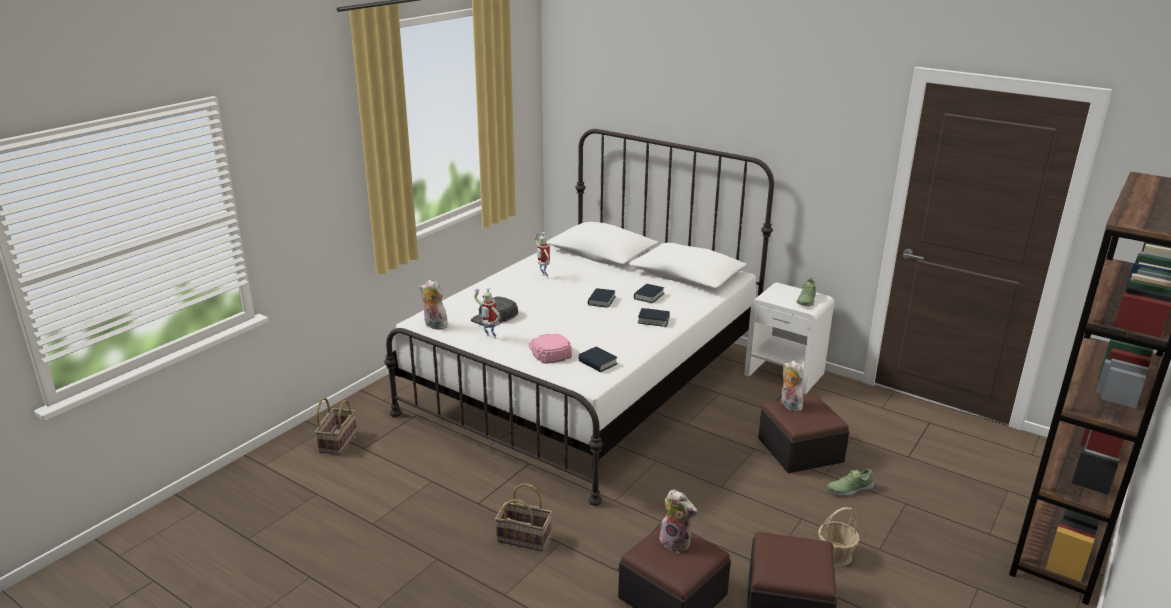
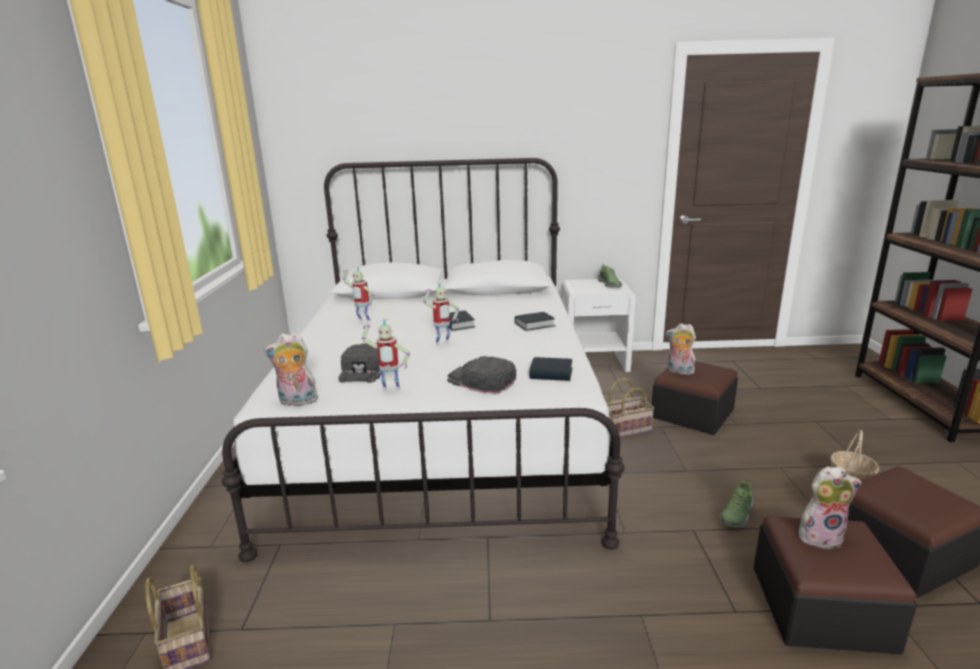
camera: 35 degrees left, 5 degrees down
basket [495,483,552,551] -> basket moved to [607,378,654,438]
pink cap [528,333,572,364] -> black cap [447,356,516,394]
book [634,284,665,303] -> none
shoe [827,469,874,497] -> shoe moved to [720,479,754,528]
none -> toy robot [423,282,459,345]

